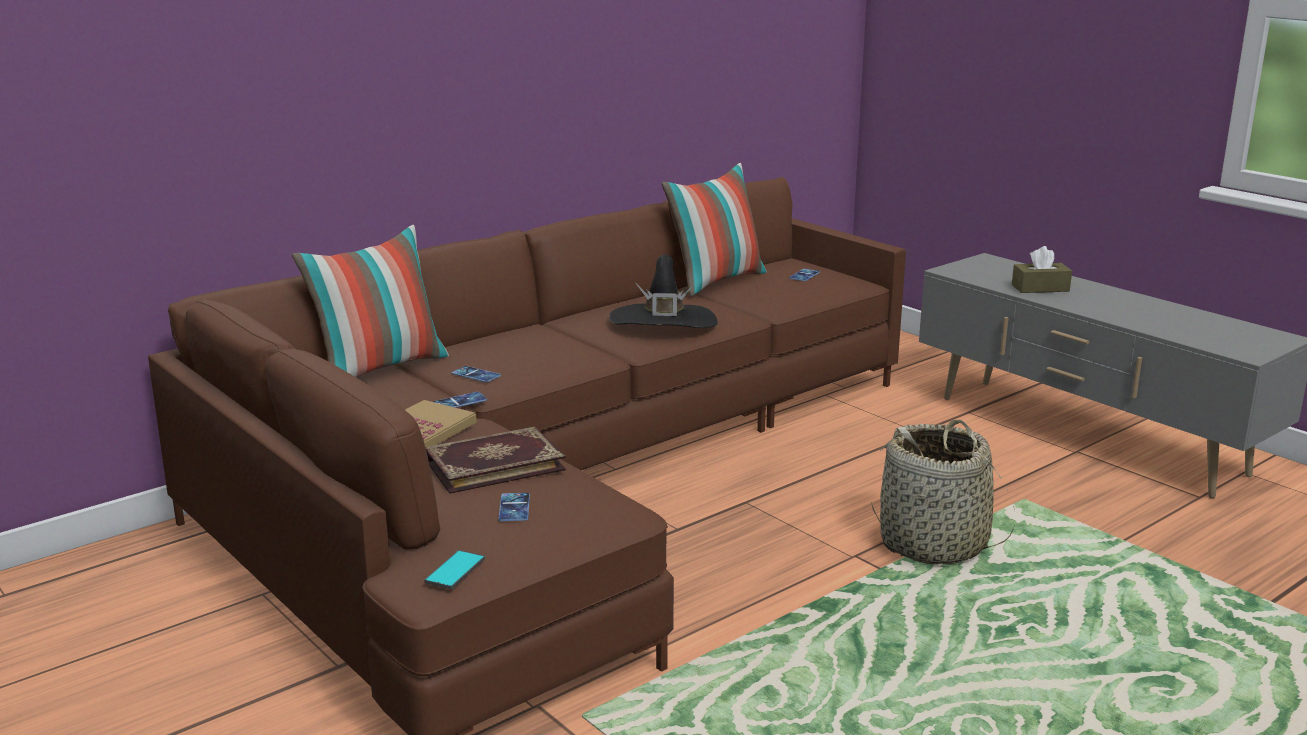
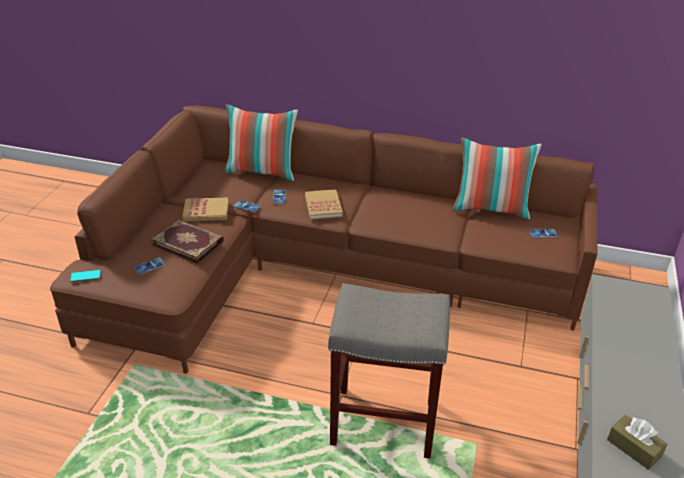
camera: 55 degrees right, 15 degrees up
black hat [609,255,718,328] -> none
basket [871,420,1015,565] -> grey stool [328,283,450,458]
brown tissue box [1012,246,1072,293] -> brown tissue box moved to [607,415,667,470]
none -> book [305,189,343,220]

